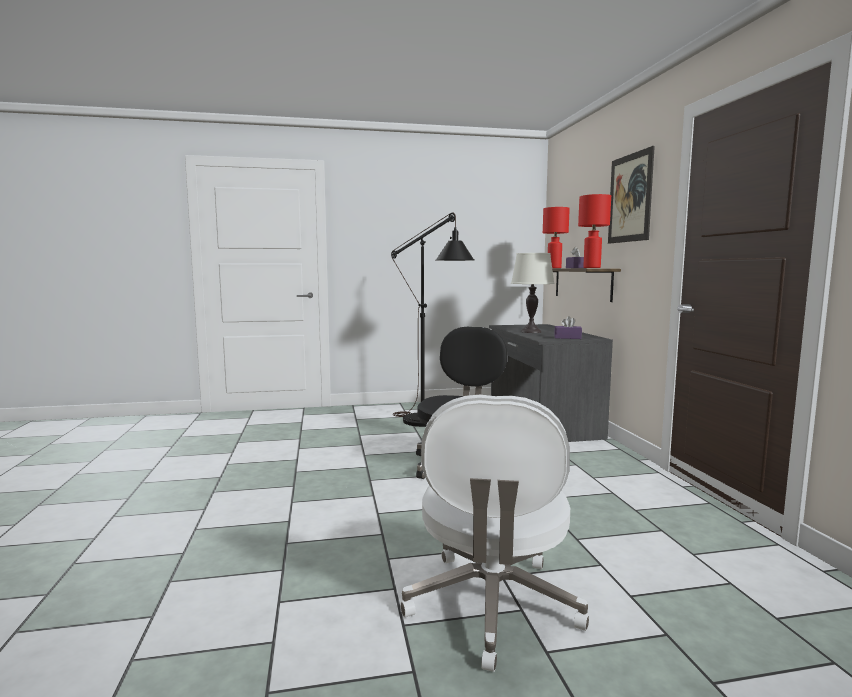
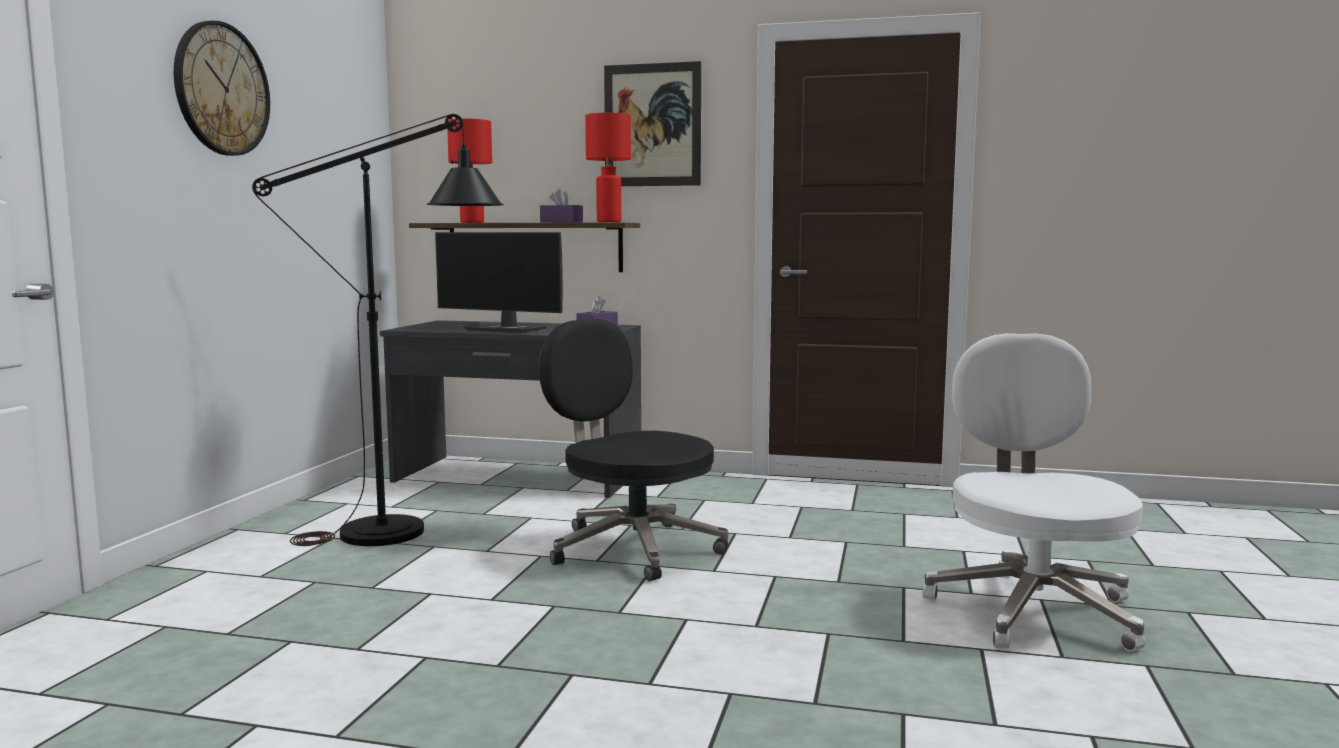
camera: 65 degrees left, 0 degrees up
white office chair [401,395,589,672] -> white office chair turned 120 degrees counterclockwise [923,333,1145,651]
white table lamp [511,253,555,333] -> monitor [435,232,563,333]
none -> wall clock [174,21,270,156]

